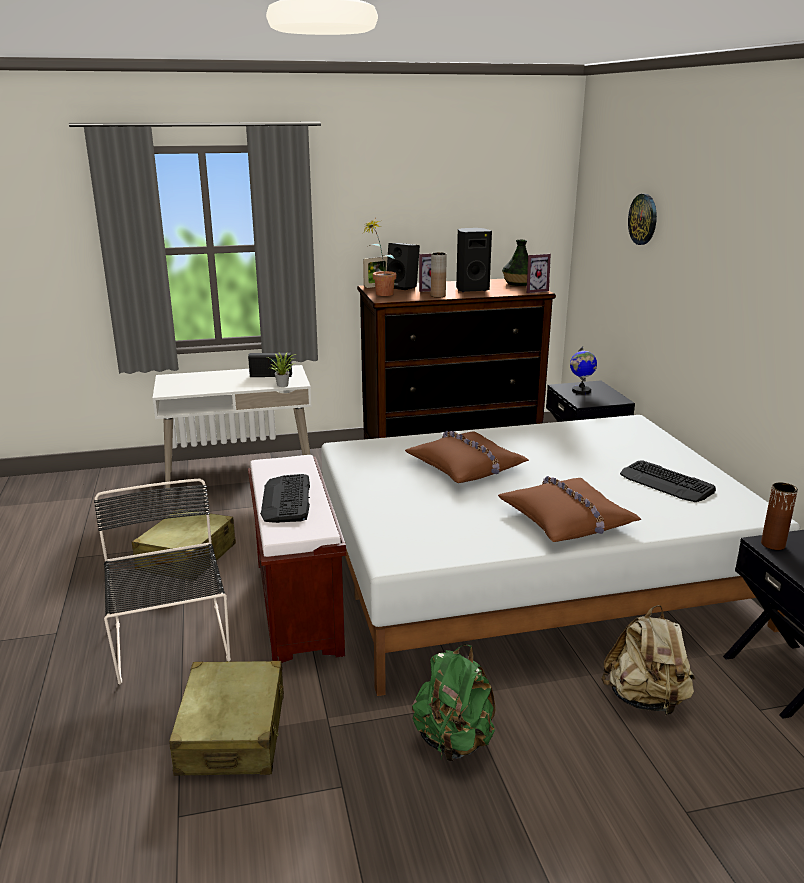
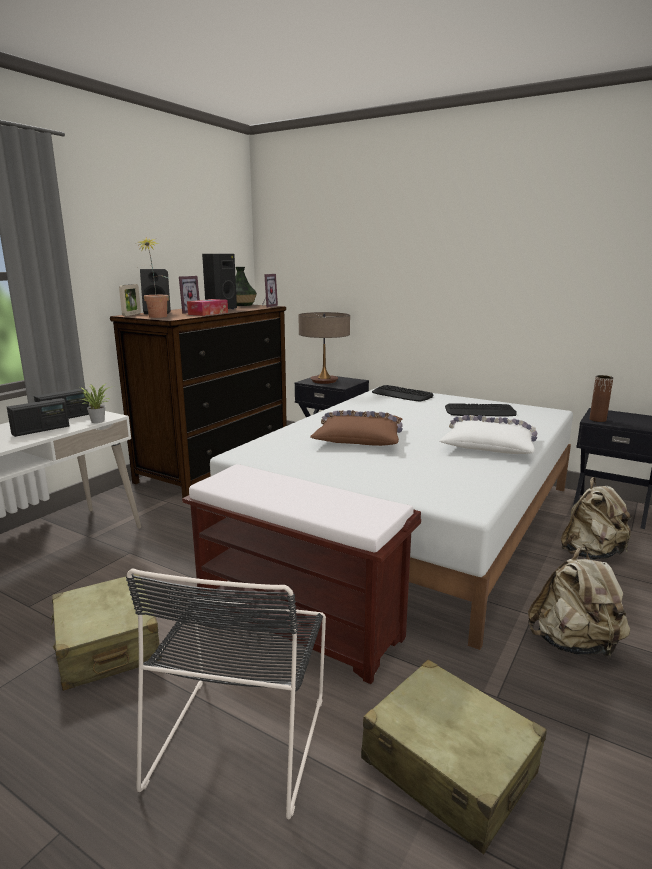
camera: 45 degrees left, 5 degrees down
black chair [94,479,231,684] -> black chair turned 105 degrees counterclockwise [126,569,326,820]
keyboard [260,474,310,523] -> keyboard moved to [372,385,433,401]
green backpack [412,645,495,762] -> beige backpack [528,546,630,658]
brown vase [431,252,447,297] -> tissue box [187,299,228,316]
brown pillow [498,476,641,542] -> white pillow [440,415,537,454]
globe [570,346,597,394] -> table lamp [299,312,350,384]
wall clock [628,194,657,245] -> none
none -> radio [7,398,69,437]

